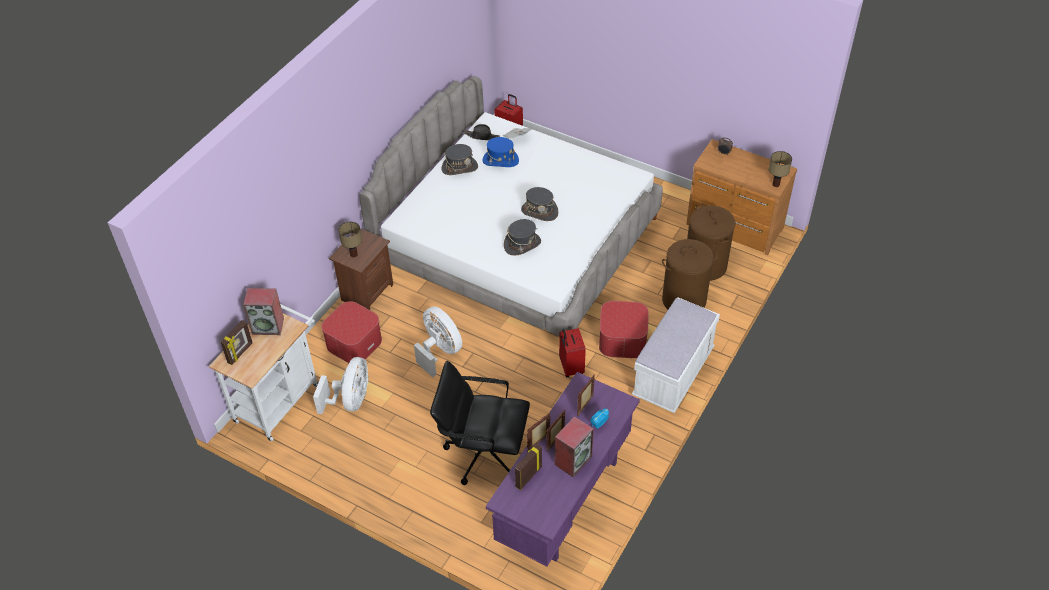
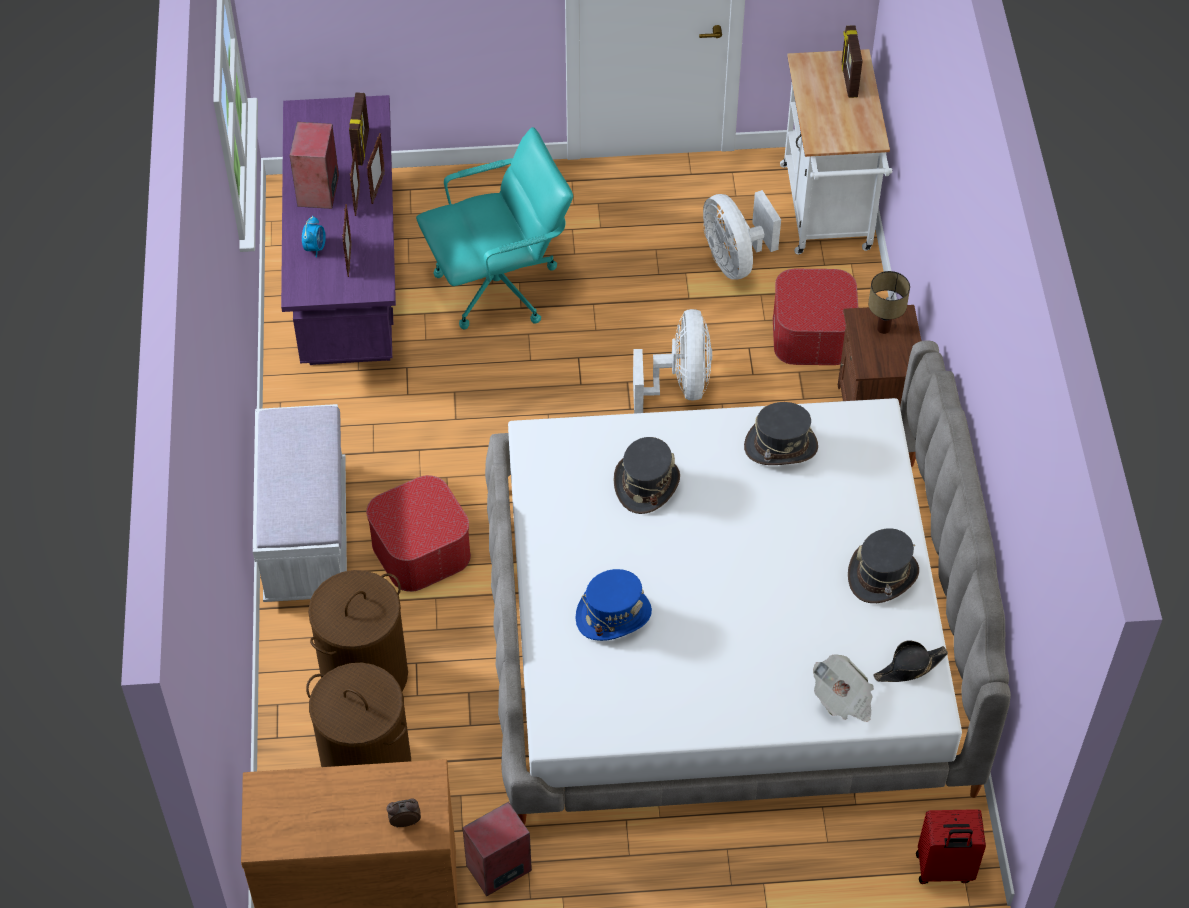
camera: 145 degrees right, 5 degrees up
speaker [243,288,284,335] -> speaker moved to [462,802,532,896]
white fan [414,306,462,378] -> white fan turned 105 degrees counterclockwise [633,309,712,414]
black office chair [430,361,530,485] -> turquoise office chair [416,127,573,329]
blue hat [482,137,519,167] -> blue hat moved to [576,569,652,641]
grey hat [521,187,558,221] -> grey hat moved to [744,402,818,465]
red suitcase [559,328,586,377] -> none
table lamp [769,151,792,187] -> none

